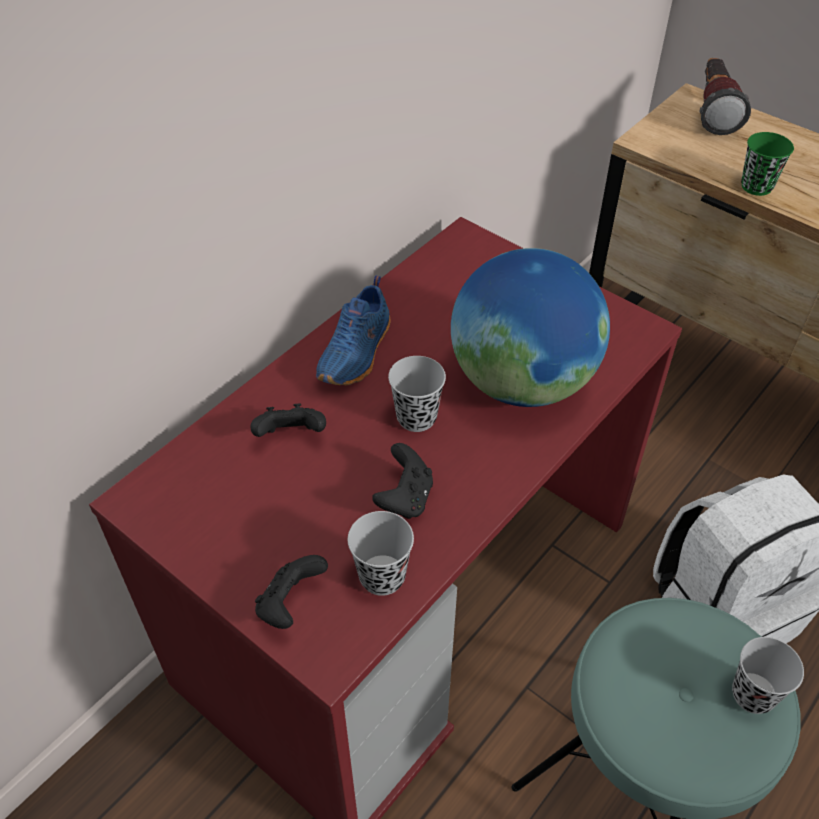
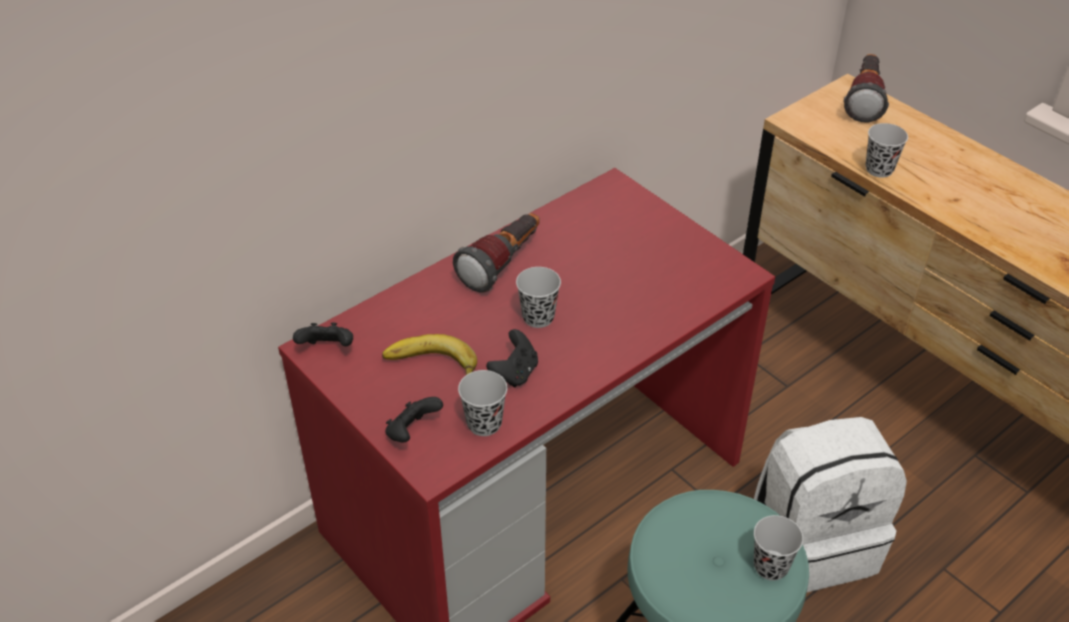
camera: 10 degrees right, 5 degrees down
black game controller [251,404,326,437] -> black game controller moved to [293,323,353,346]
blue shoe [316,275,390,385] -> flashlight [453,213,540,293]
globe [451,248,610,407] -> none
green cup [741,132,794,196] -> black cup [866,123,908,178]
none -> banana [382,334,477,375]

